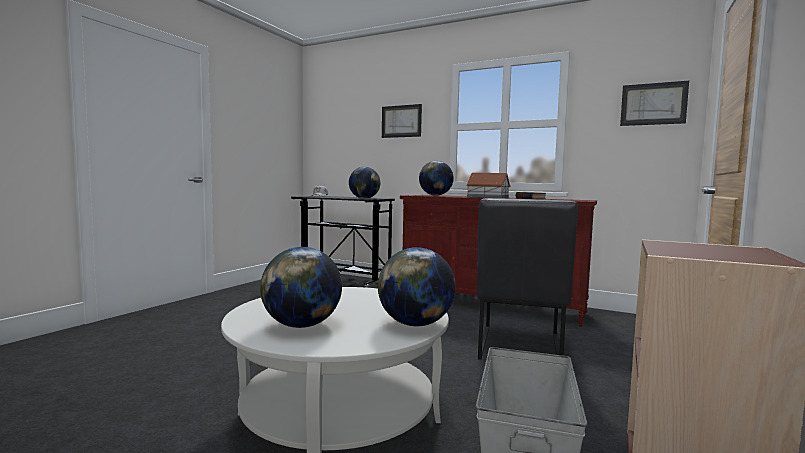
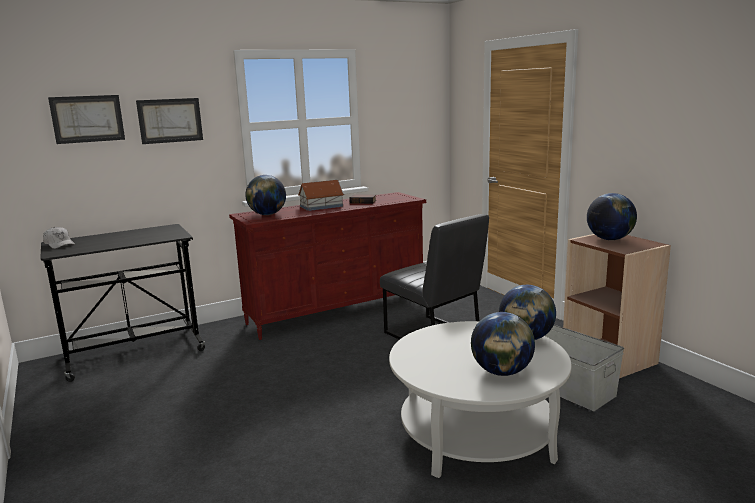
camera: 55 degrees left, 10 degrees up
globe [349,167,380,199] -> globe moved to [587,193,637,240]
picture [620,81,689,126] -> picture moved to [48,95,125,144]

